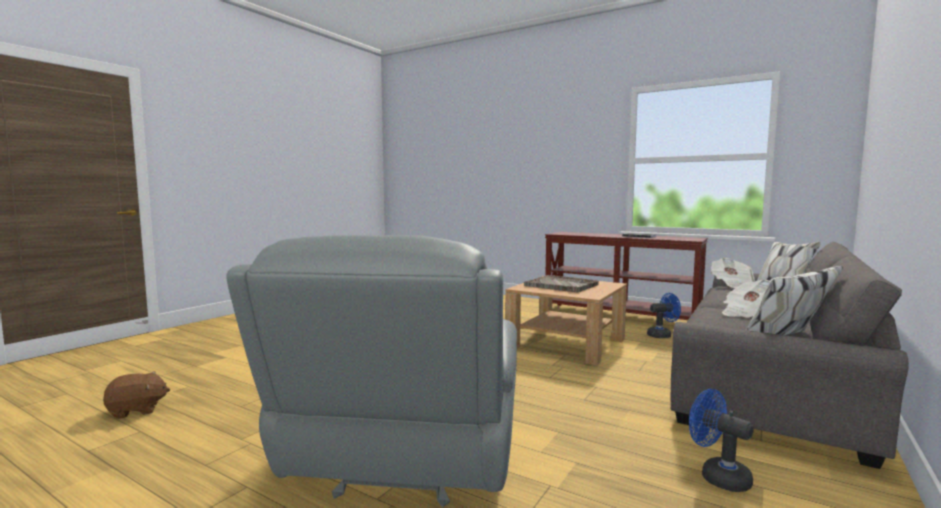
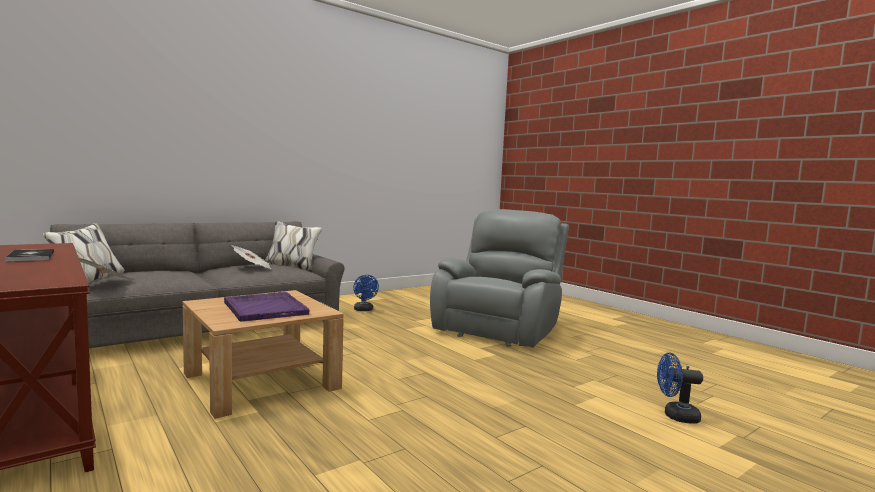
camera: 160 degrees left, 0 degrees up
brown plush toy [103,371,170,419] -> none
grey tray [524,275,599,293] -> purple tray [224,292,309,322]
blue fan [647,293,681,338] -> blue fan moved to [657,353,703,423]

